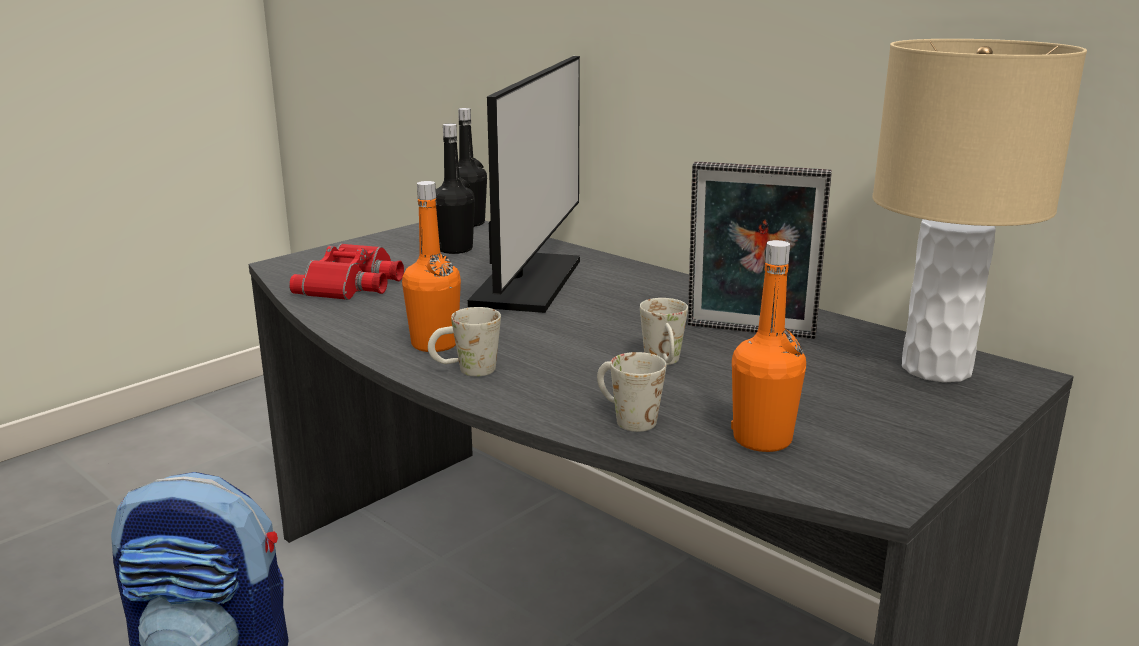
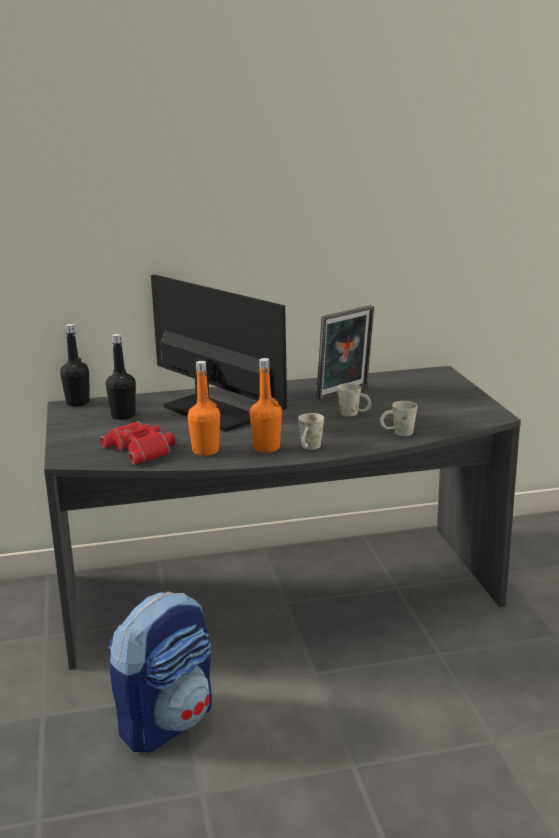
camera: 55 degrees left, 0 degrees up
orange bottle [731,240,806,452] -> orange bottle moved to [187,361,220,456]
beige table lamp [872,39,1087,383] -> none

